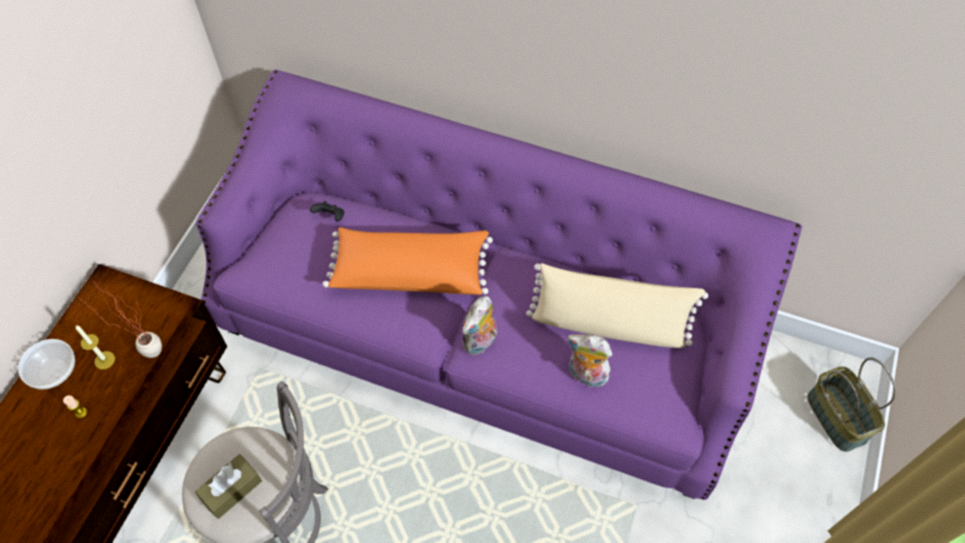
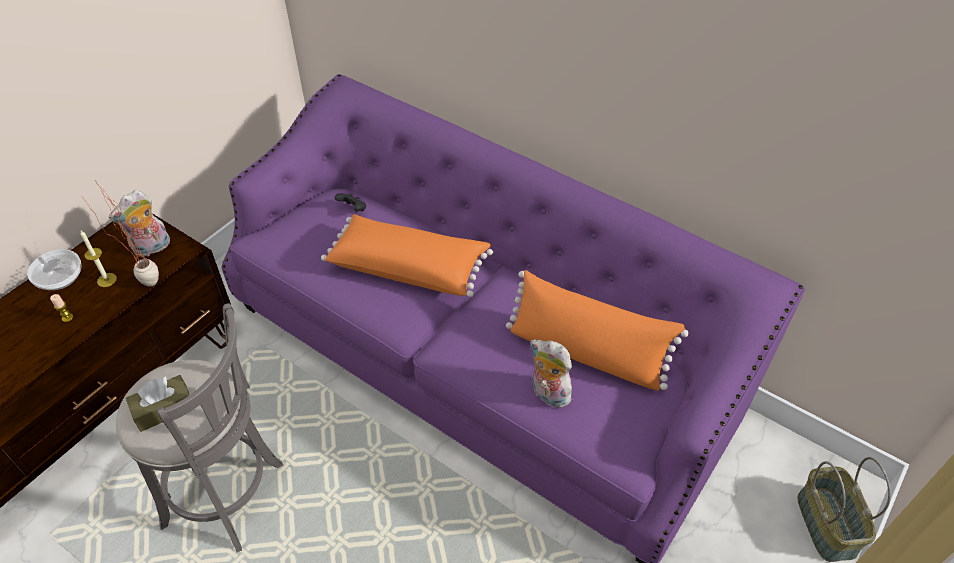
camera: 15 degrees right, 10 degrees down
plush toy [462,296,497,355] -> plush toy moved to [109,190,170,258]
beige pillow [526,263,709,348] -> orange pillow [506,270,689,391]

